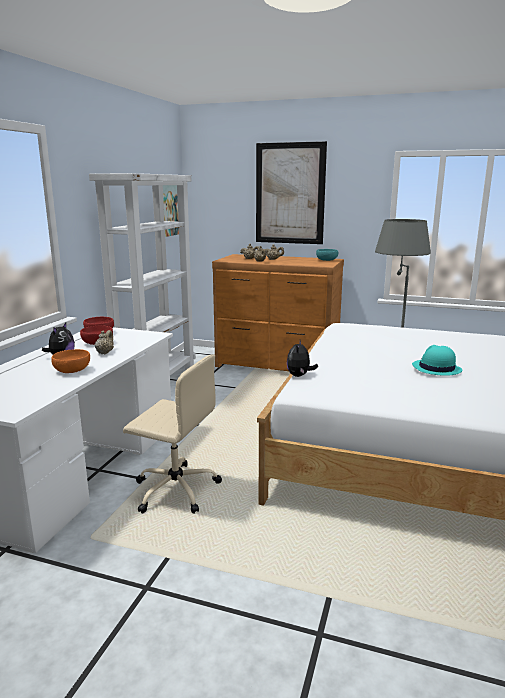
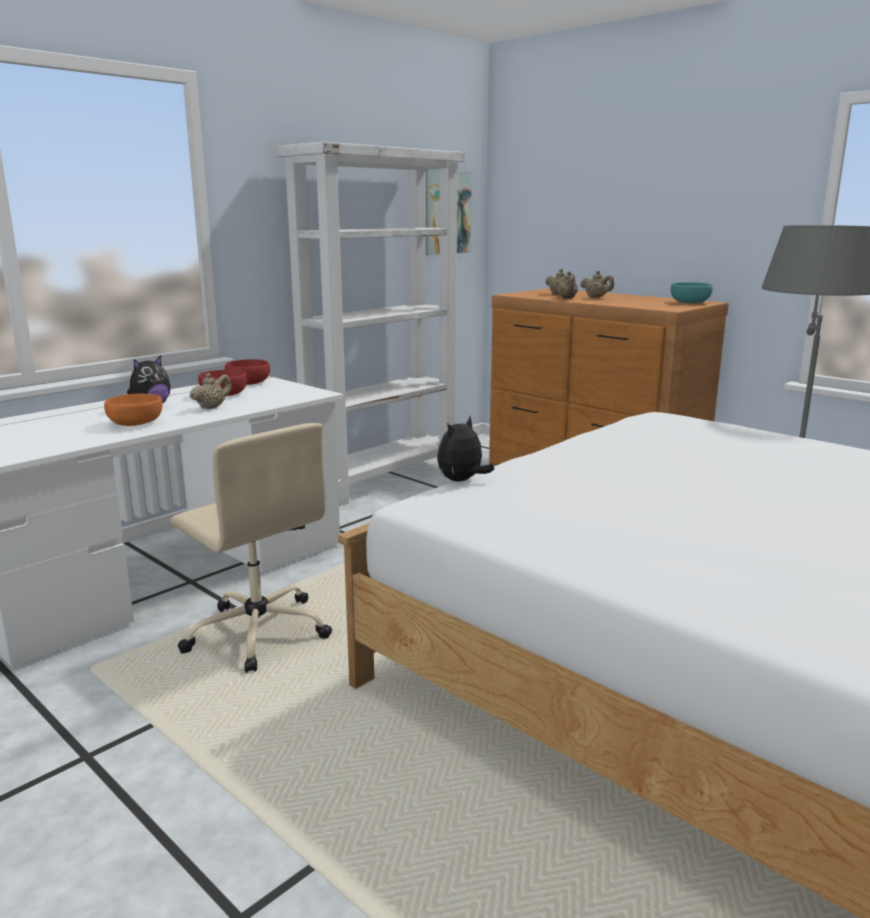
camera: 25 degrees right, 0 degrees up
picture [256,141,327,244] -> none
turquoise hat [412,345,462,376] -> none

